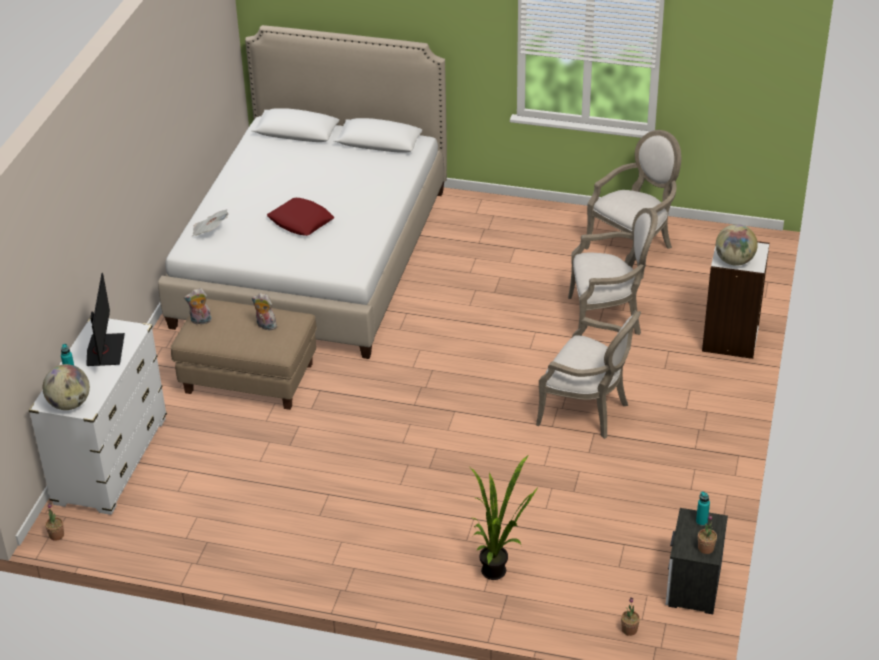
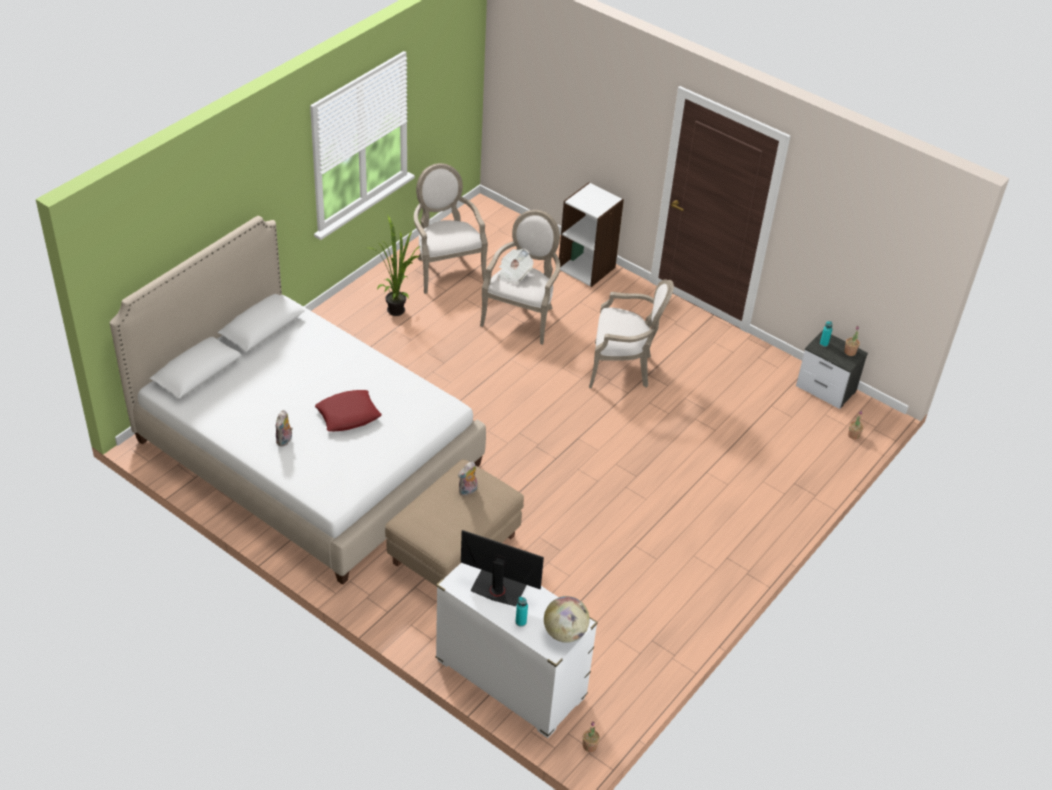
camera: 70 degrees left, 5 degrees up
plush toy [184,288,212,325] -> plush toy moved to [276,410,293,447]
newspaper [192,209,228,236] -> newspaper moved to [497,249,533,284]
potted plant [471,456,539,580] -> potted plant moved to [370,216,421,316]
armchair [536,310,641,439] -> armchair turned 45 degrees clockwise [589,279,674,388]
globe [716,224,758,266] -> none

